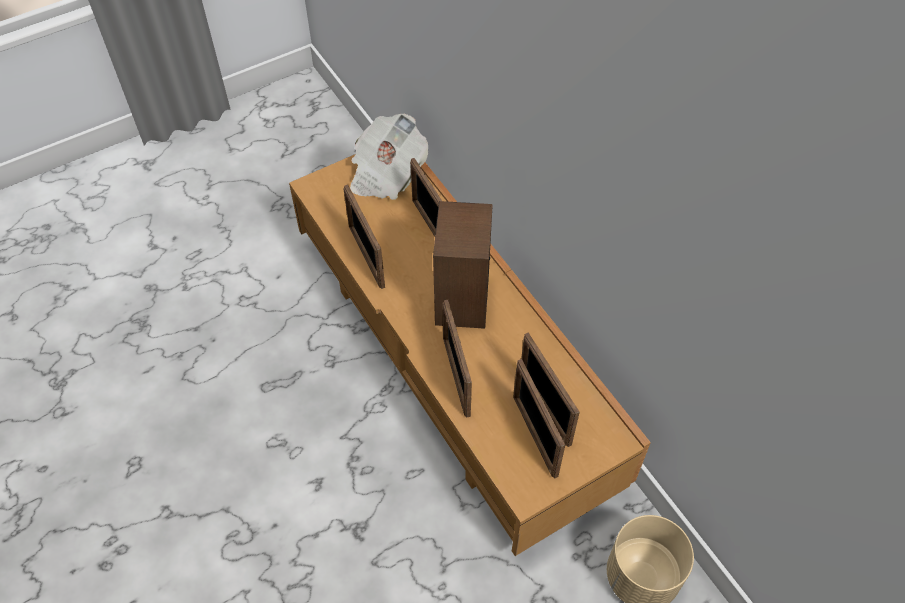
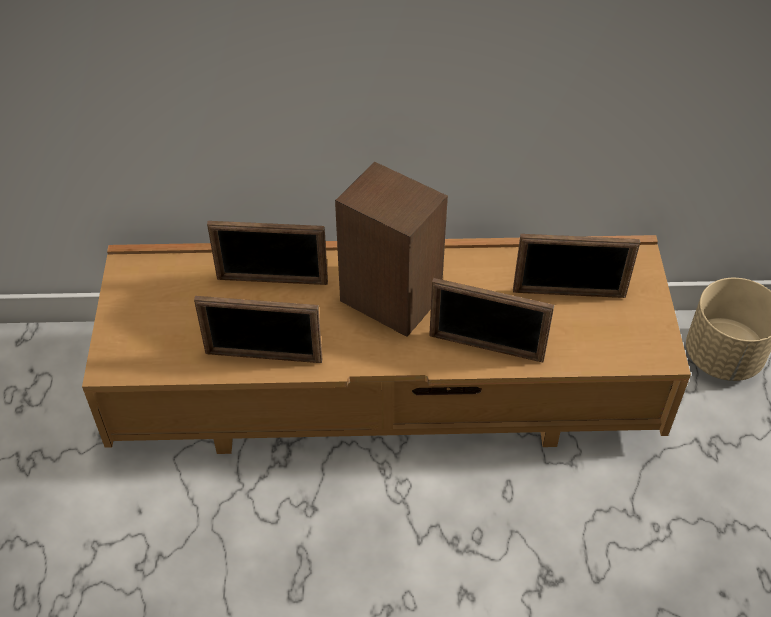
camera: 60 degrees left, 5 degrees down
newspaper [350,114,428,200] -> none
picture frame [513,359,565,479] -> none

